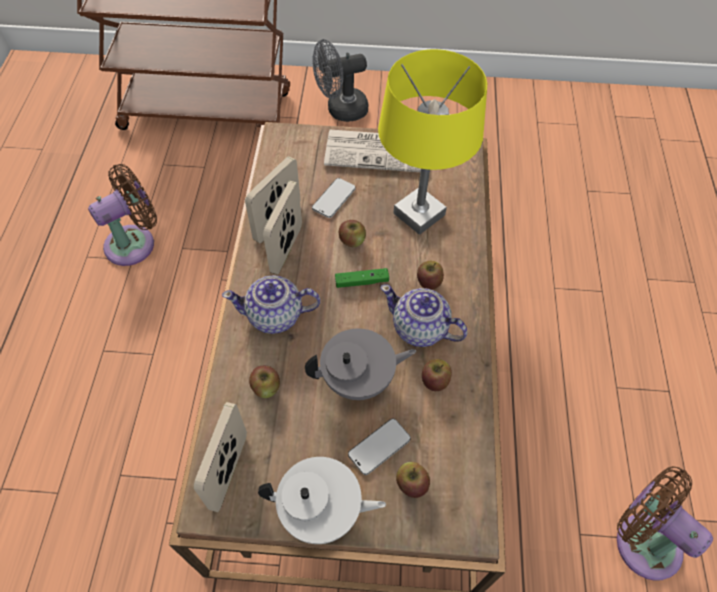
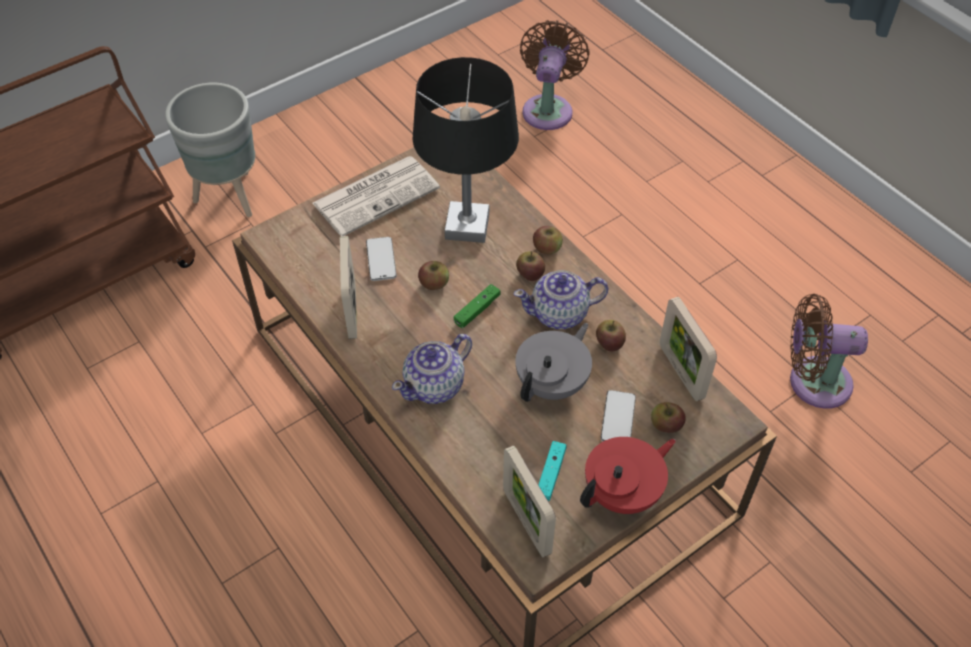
camera: 40 degrees left, 5 degrees down
brown fan [88,164,157,266] -> brown fan moved to [520,20,590,130]
apple [249,366,280,398] -> apple moved to [533,226,563,255]
white teapot [258,457,386,544] -> red teapot [580,437,676,514]
picture frame [263,181,302,275] -> picture frame moved to [660,297,717,401]
grey fan [312,39,368,122] -> grey planter [165,83,255,217]
yellow table lamp [378,49,487,235] -> black table lamp [412,57,519,243]
none -> turquoise game controller [539,441,566,501]

